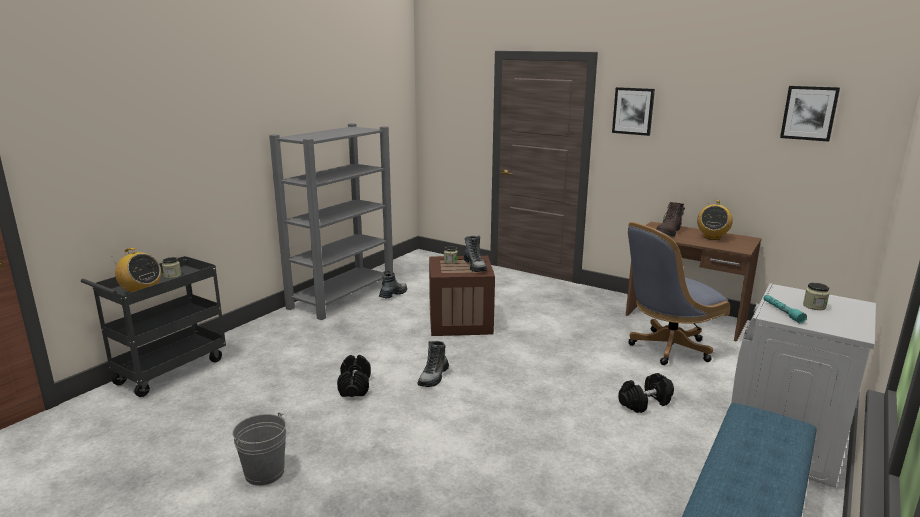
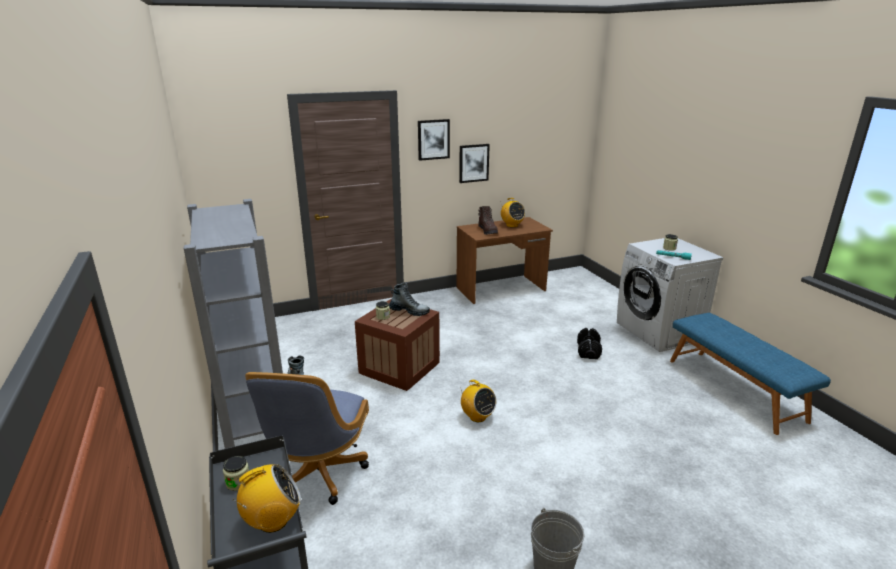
camera: 55 degrees left, 5 degrees up
black dumbbell [337,355,371,397] -> none
boot [418,341,449,387] -> radio [461,380,496,422]
blue office chair [628,222,730,365] -> blue office chair moved to [245,372,369,505]
picture [780,86,840,142] -> picture moved to [459,144,490,183]

